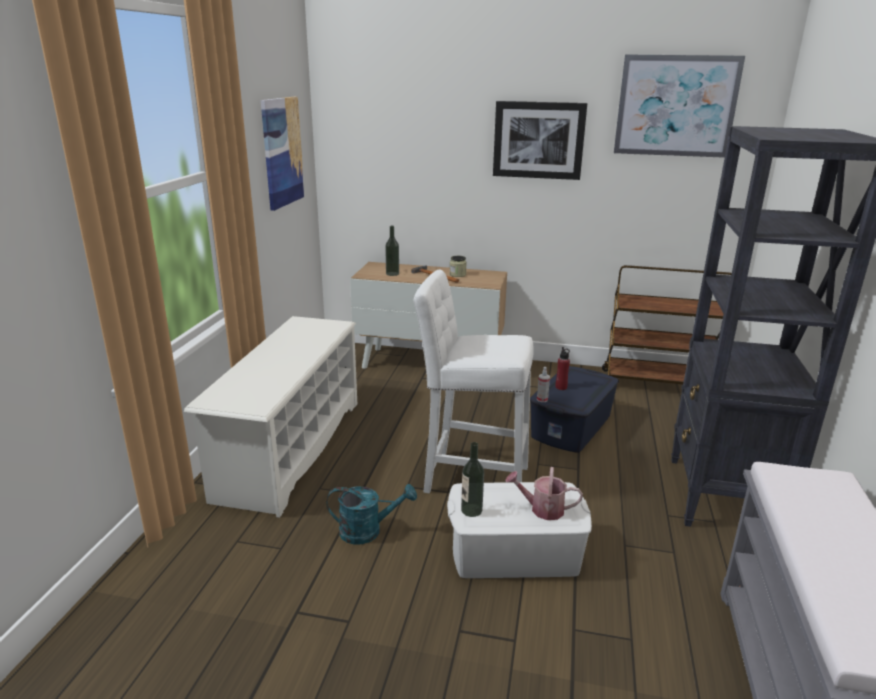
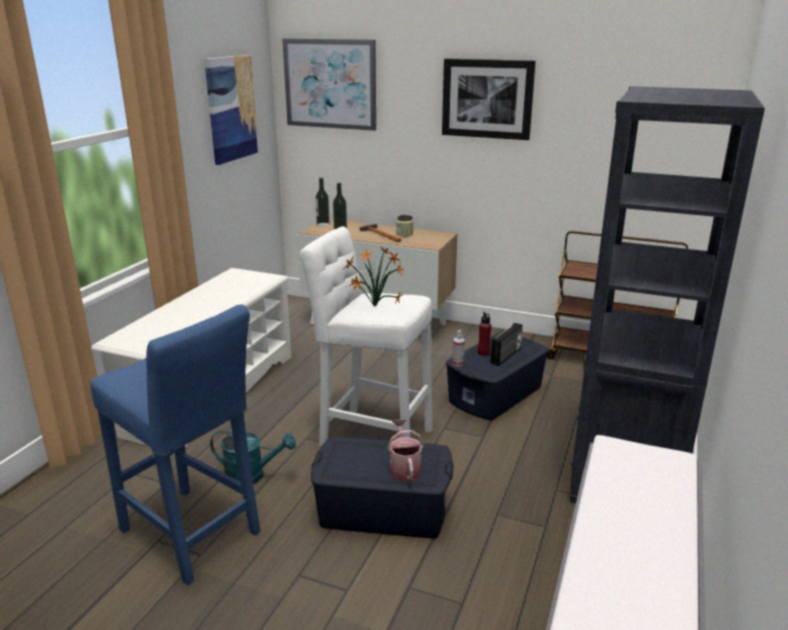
camera: 10 degrees right, 0 degrees up
white storage box [447,482,592,578] -> blue storage box [311,437,454,538]
bottle [461,442,484,517] -> bottle moved to [315,178,330,227]
watering can [505,467,583,520] -> watering can turned 60 degrees clockwise [388,419,424,482]
picture [614,54,745,158] -> picture moved to [282,38,376,131]
none -> blue stool [91,305,261,585]
none -> potted plant [343,245,405,307]
none -> radio [490,323,523,366]

